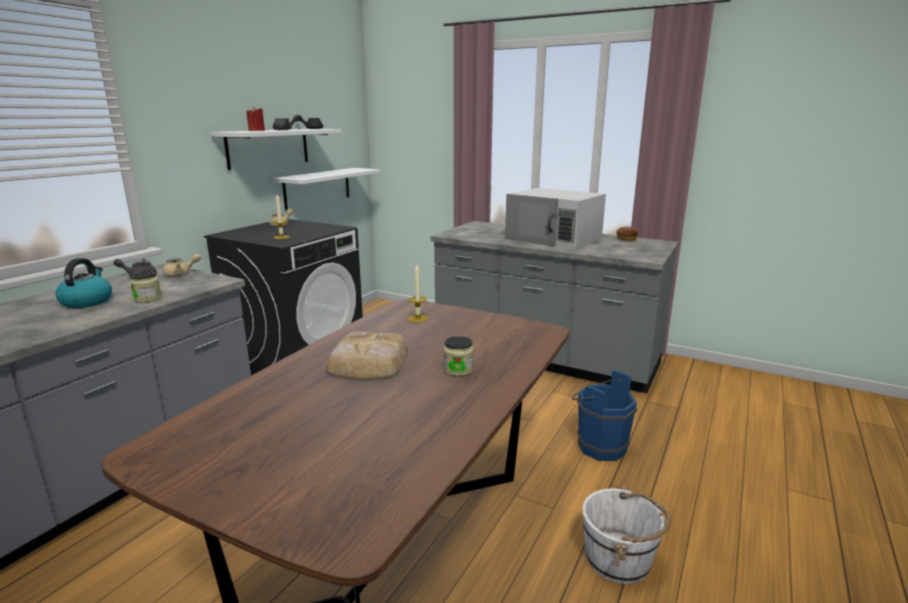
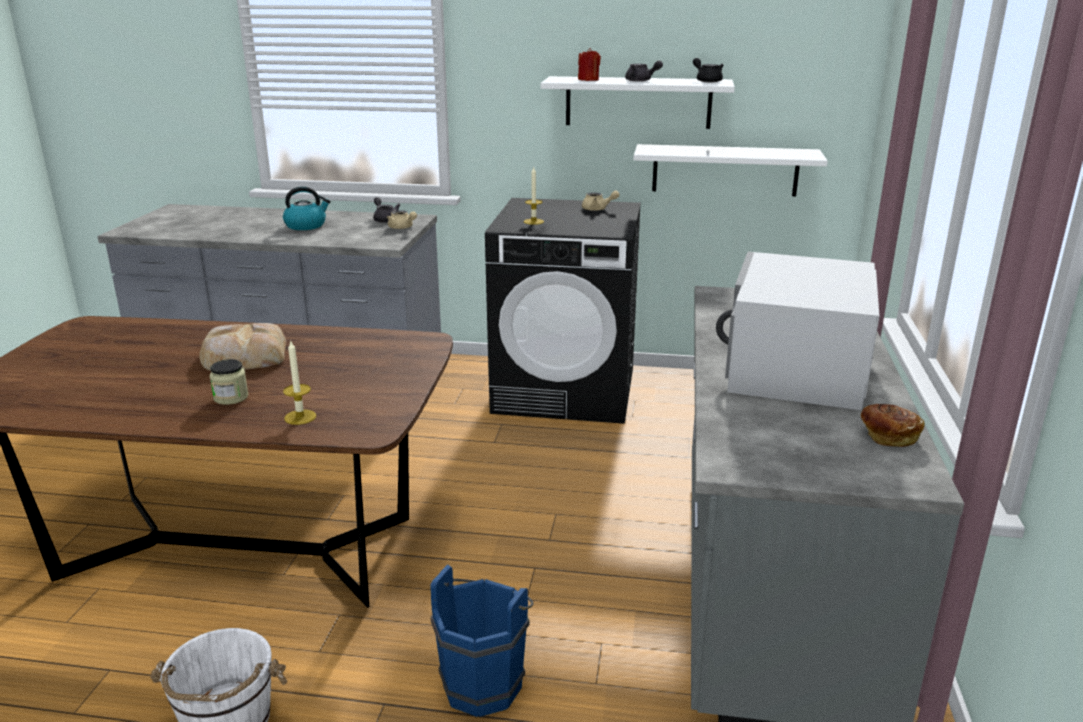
camera: 70 degrees right, 5 degrees up
jar [130,271,162,303] -> none
candle [408,265,429,323] -> candle moved to [283,341,316,425]

